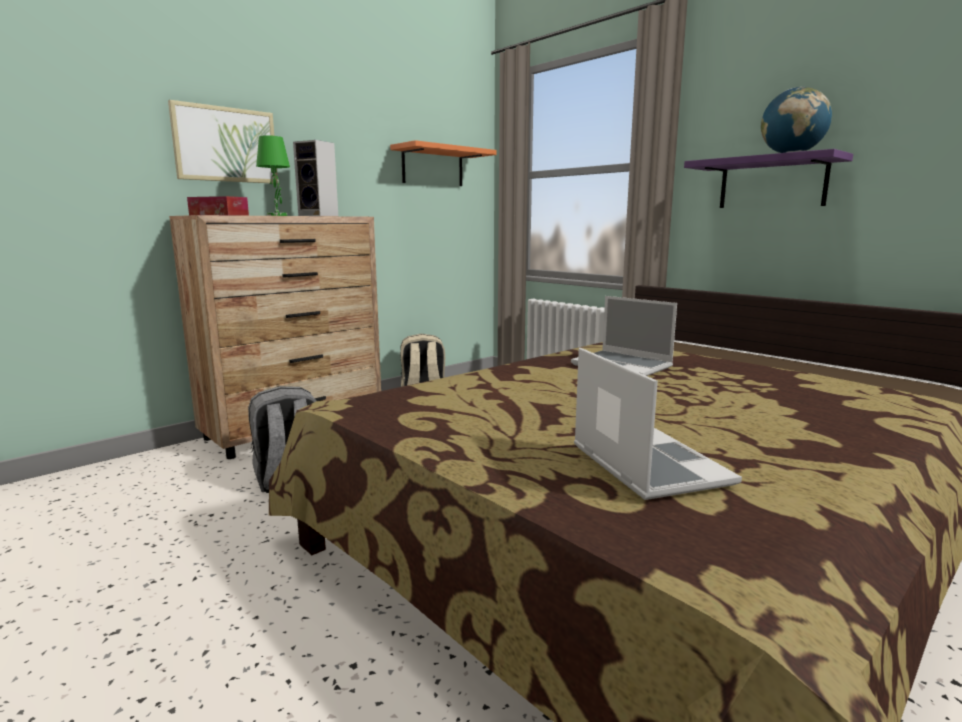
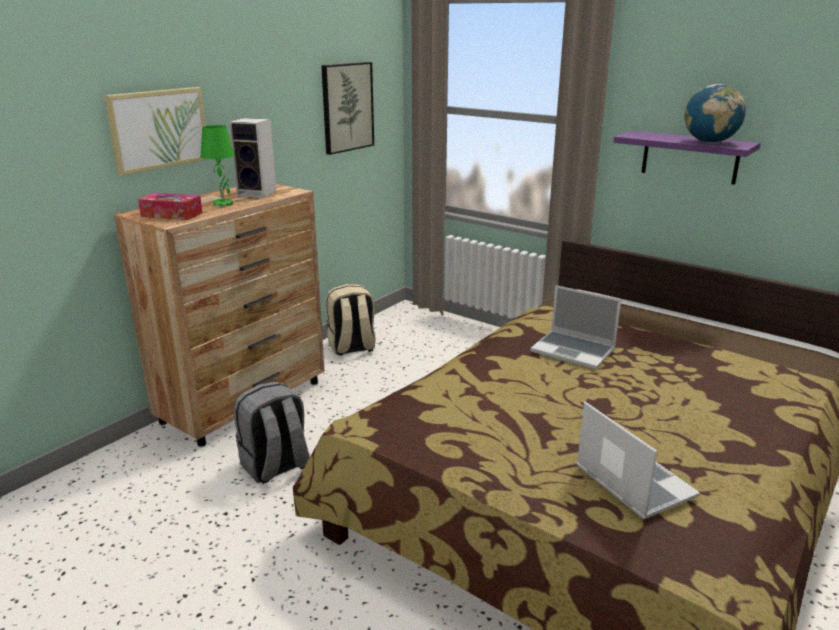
camera: 10 degrees left, 10 degrees up
orange shelf [390,140,496,186] -> picture [321,62,374,155]

